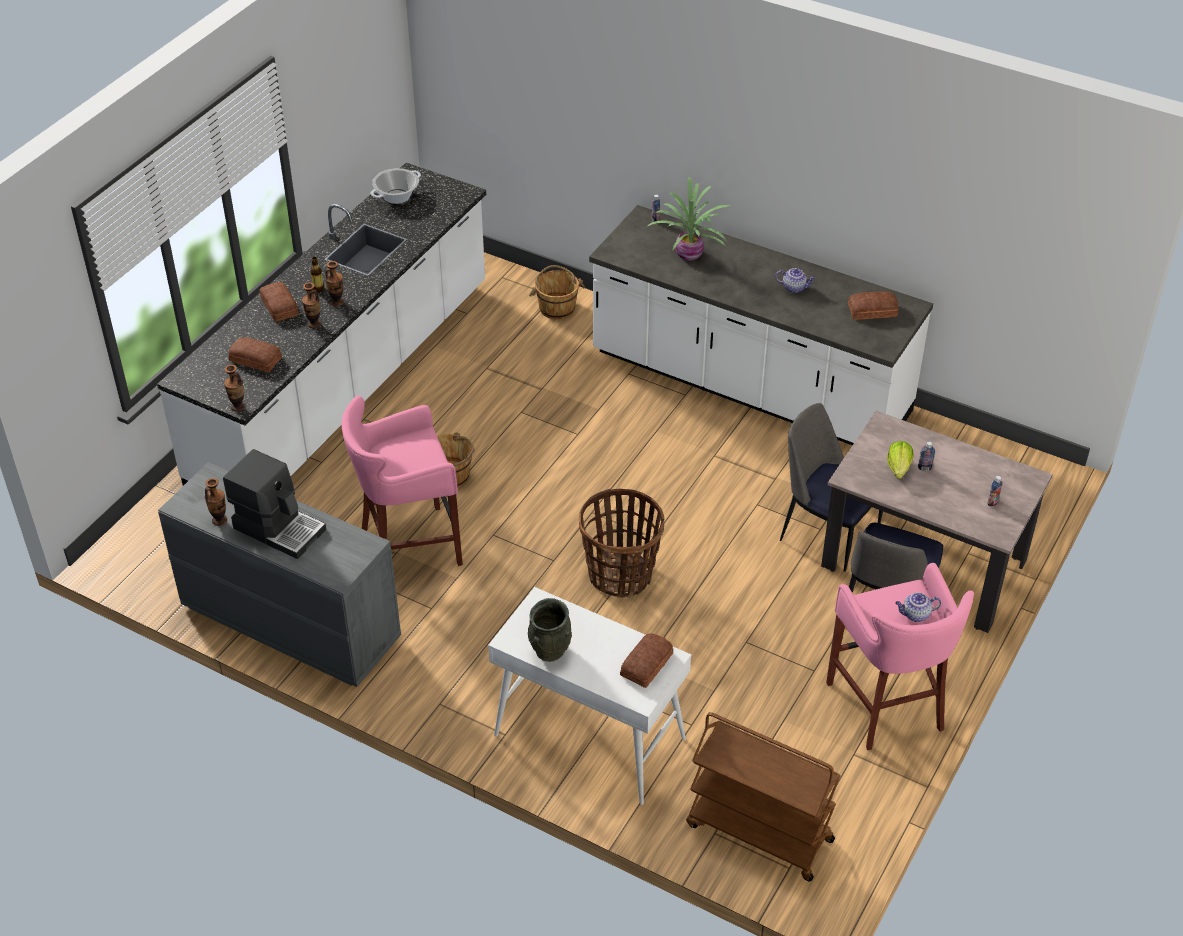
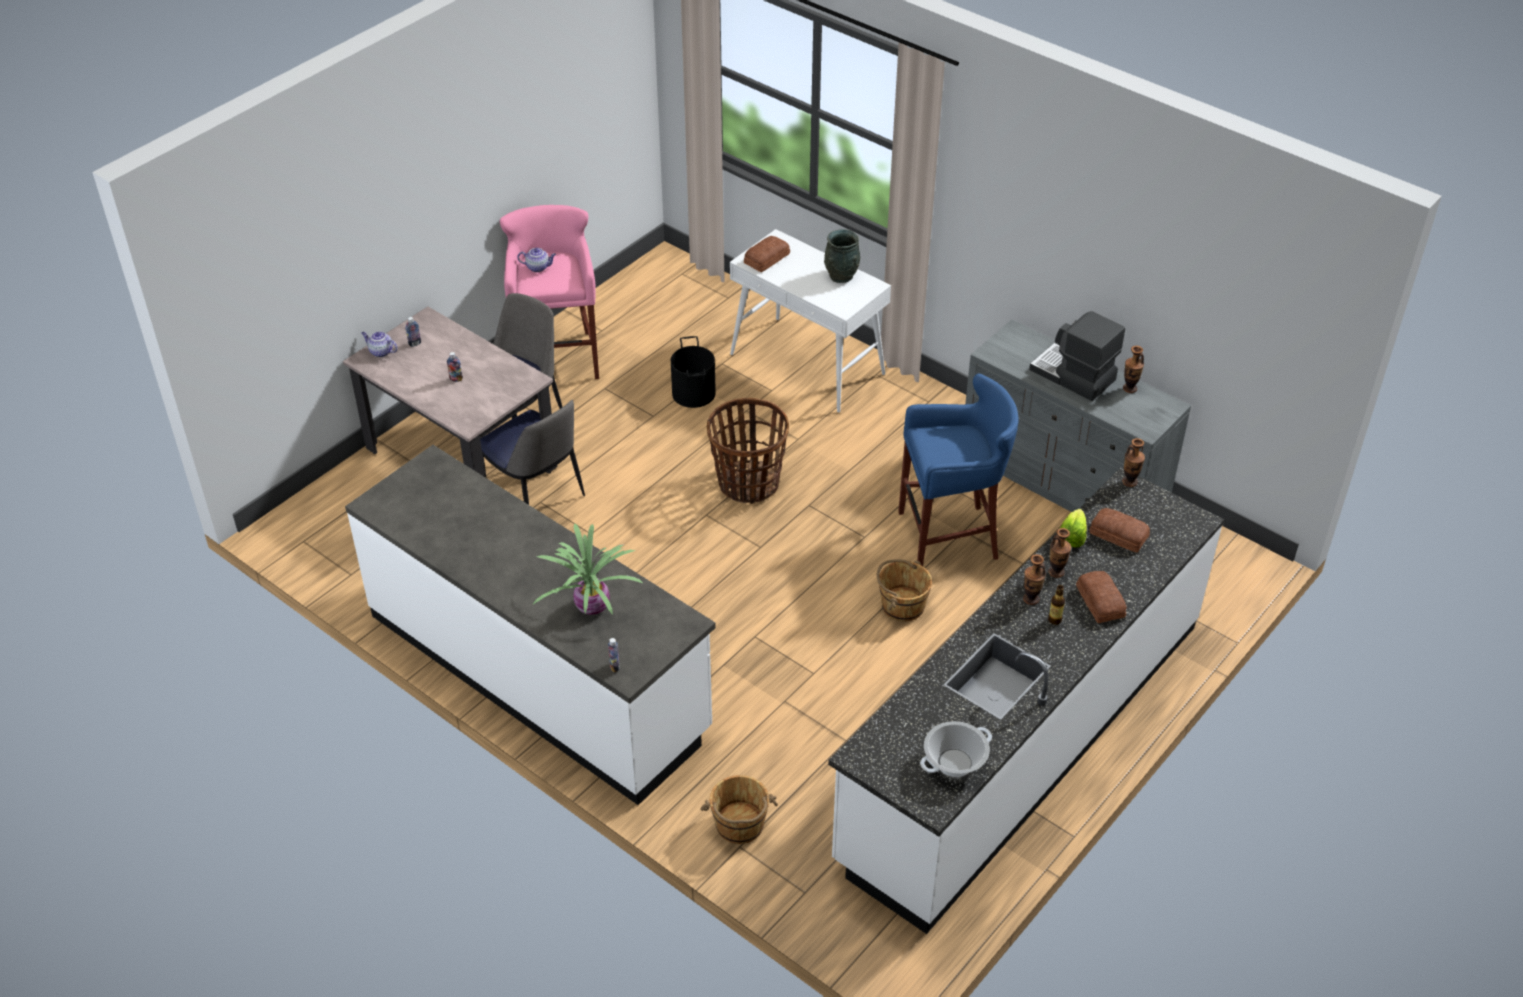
camera: 170 degrees left, 0 degrees up
pink stool [342,396,463,566] -> blue stool [898,373,1019,566]
brown cart [686,712,841,881] -> none
teapot [775,268,815,293] -> teapot moved to [361,331,398,357]
bread [848,291,898,320] -> none
lettuce [887,441,914,479] -> lettuce moved to [1060,509,1087,547]
none -> black bucket [671,336,716,408]

